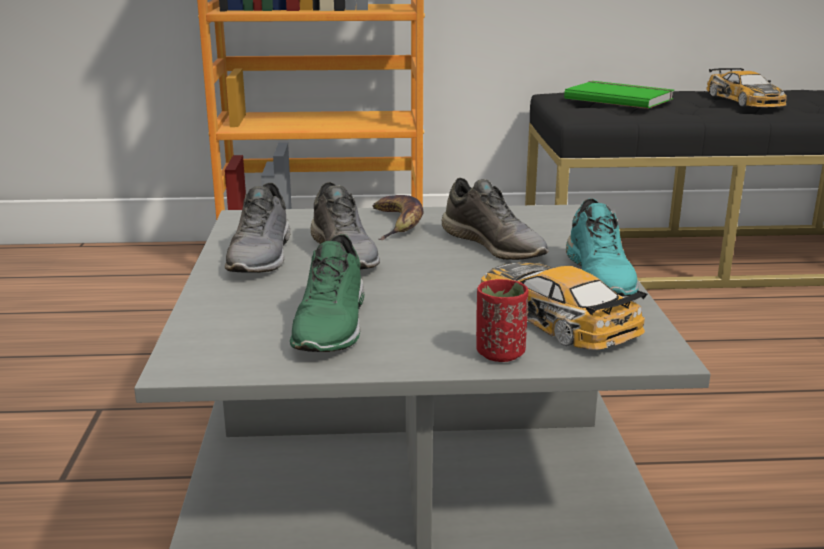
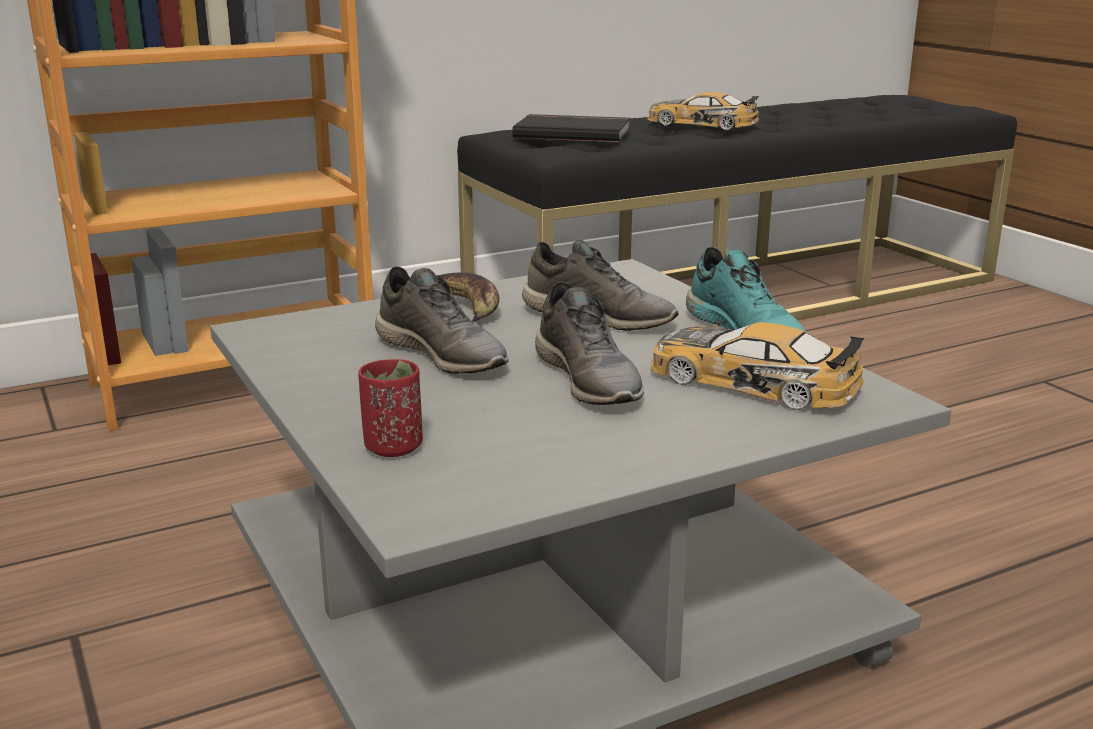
camera: 25 degrees left, 0 degrees up
grey shoe [225,183,290,273] -> grey shoe moved to [535,281,644,405]
green shoe [290,234,364,352] -> none
red cup [476,279,528,362] -> red cup moved to [358,359,423,457]
green book [564,81,674,109] -> black book [512,114,630,142]
toy car [706,68,787,107] -> toy car turned 150 degrees clockwise [647,92,759,130]

